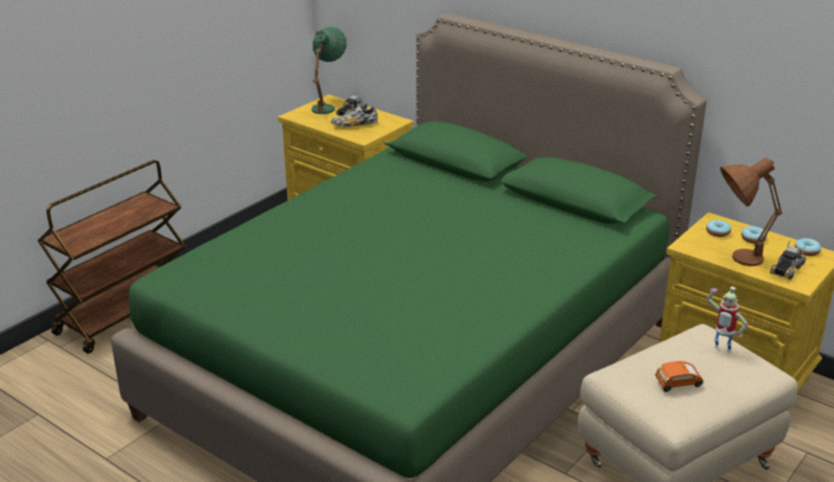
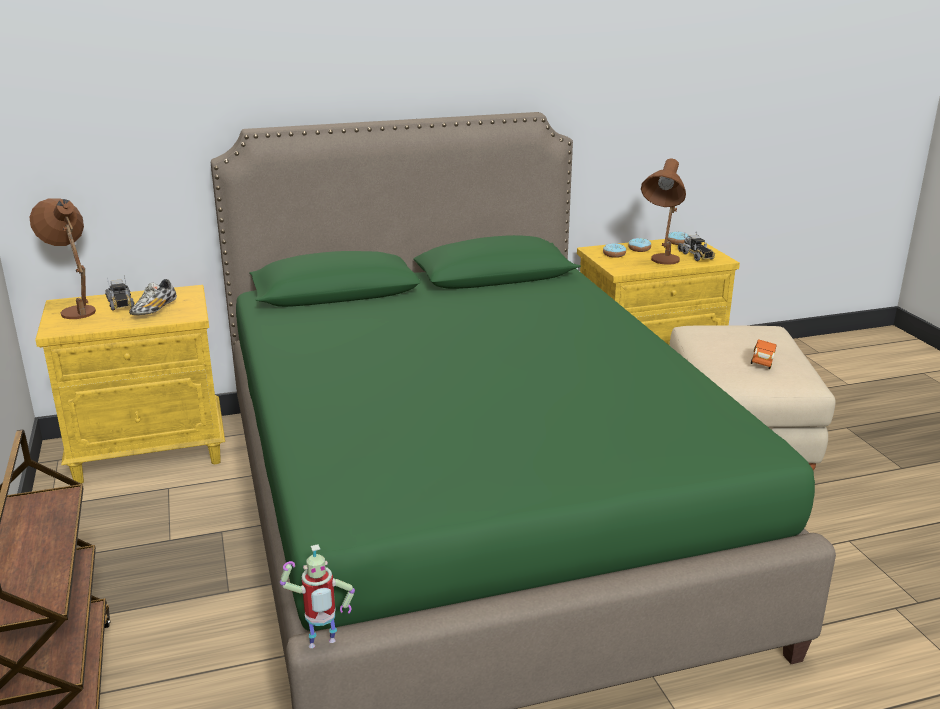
camera: 55 degrees left, 5 degrees down
green table lamp [311,27,347,114] -> brown table lamp [29,198,96,319]
toy robot [707,286,748,353] -> toy robot moved to [280,544,355,648]

